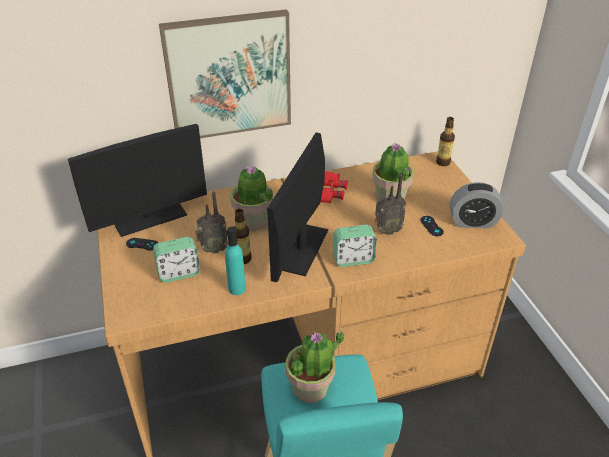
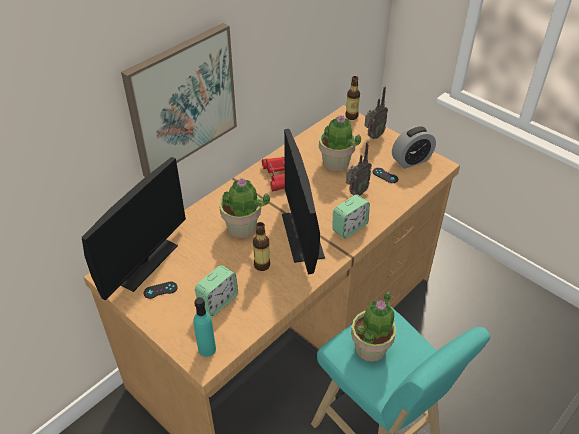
camera: 30 degrees left, 5 degrees up
radio [195,192,228,254] -> radio moved to [364,87,388,139]
turquoise bottle [225,227,246,295] -> turquoise bottle moved to [193,297,216,357]

